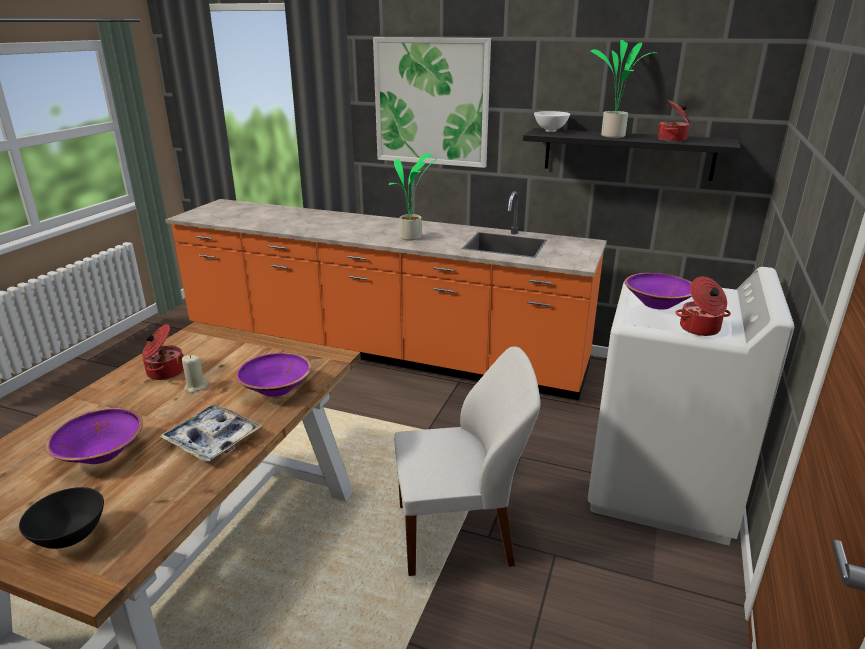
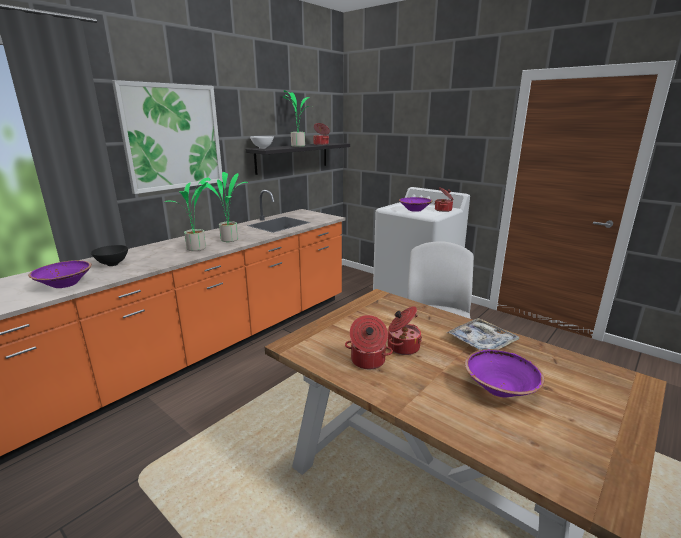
camera: 70 degrees left, 5 degrees down
black bowl [19,487,104,549] -> black bowl moved to [91,245,128,266]
beige candle [182,355,208,393] -> cooking pot [388,306,422,355]
purple bowl [235,353,311,397] -> purple bowl moved to [28,260,92,288]
none -> potted plant [165,178,211,251]

